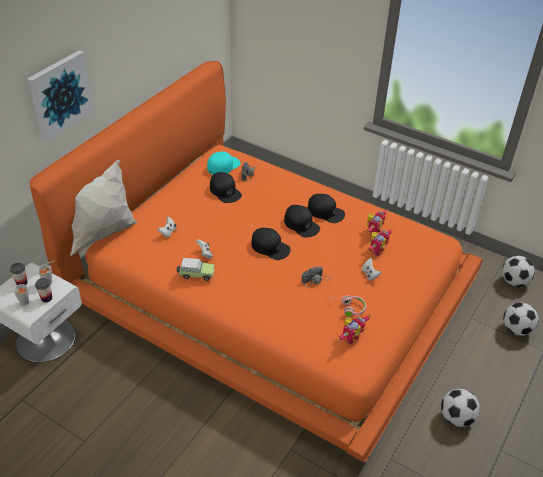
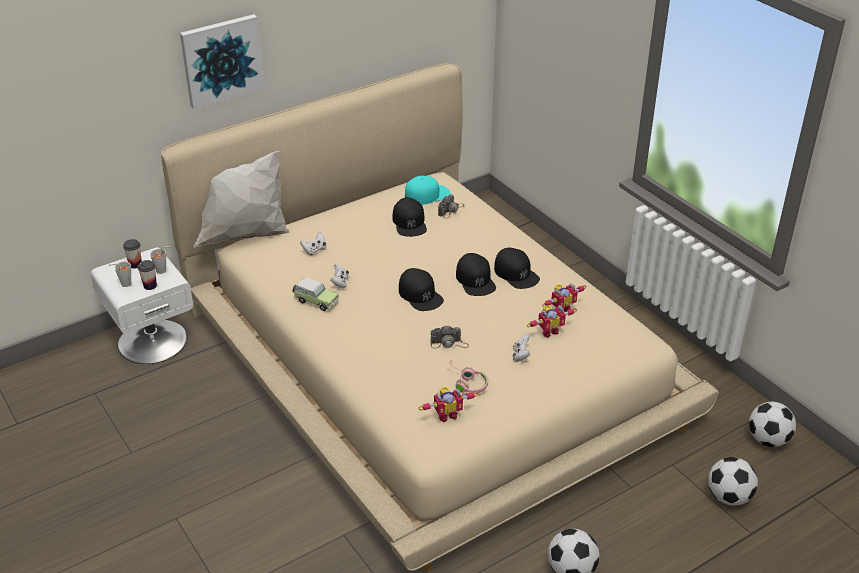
camera: 25 degrees right, 5 degrees down
orange bed [30,61,483,463] -> beige bed [161,63,719,572]

